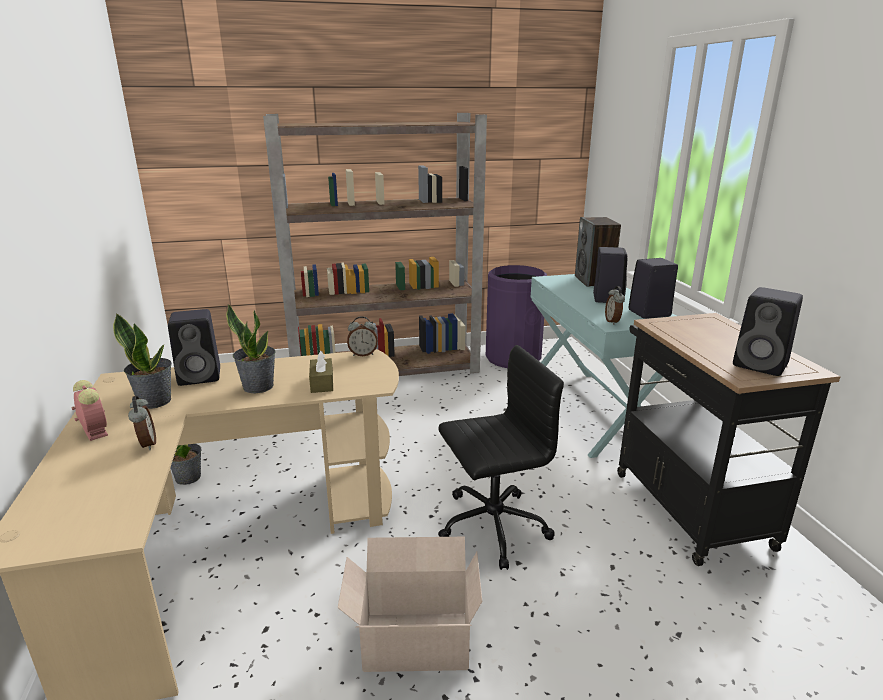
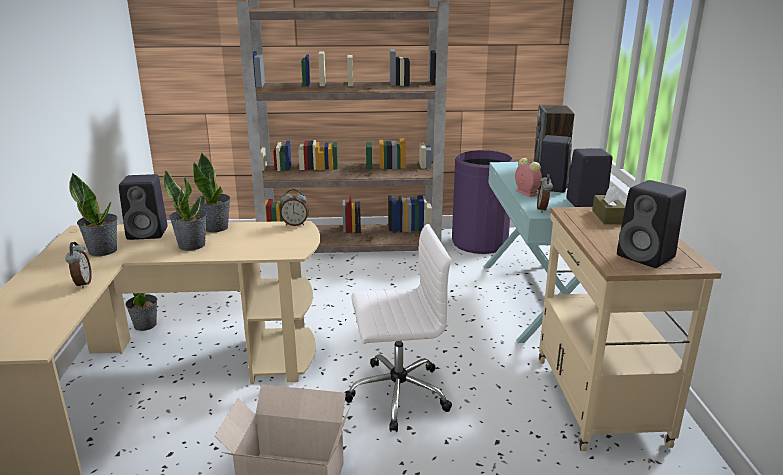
camera: 10 degrees right, 0 degrees up
alarm clock [71,380,108,441] -> alarm clock moved to [515,158,542,197]
brown tissue box [309,351,333,393] -> brown tissue box moved to [592,186,625,224]
black office chair [438,345,564,570] -> white office chair [344,224,452,432]
black cart [617,313,841,566] -> beige cart [539,207,722,451]
none -> potted plant [193,153,231,232]

